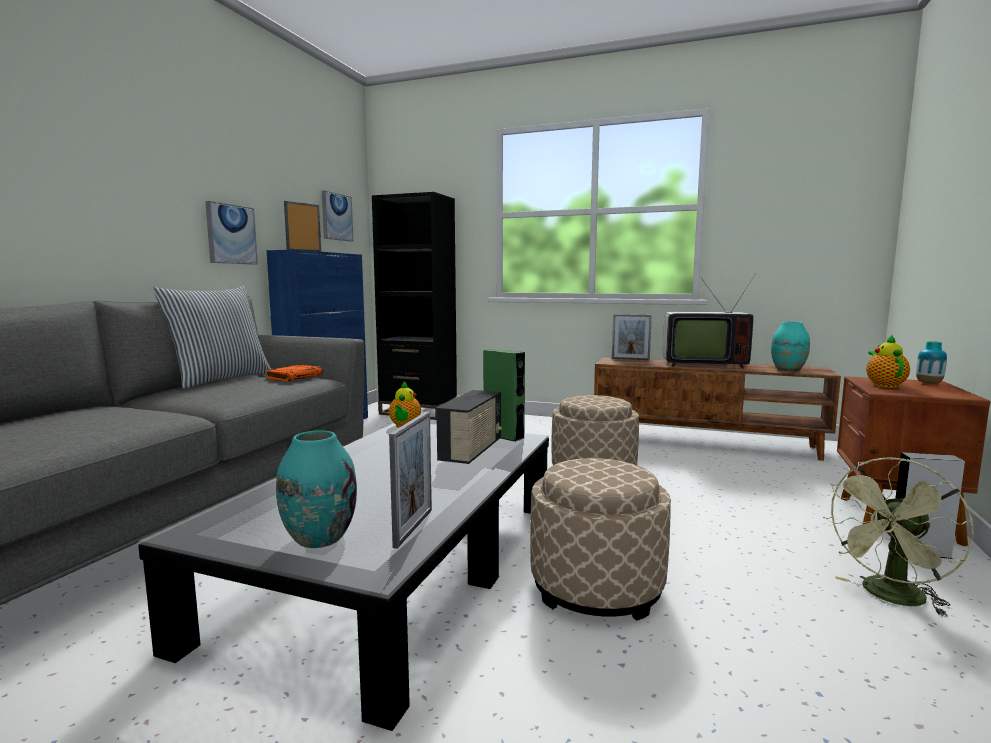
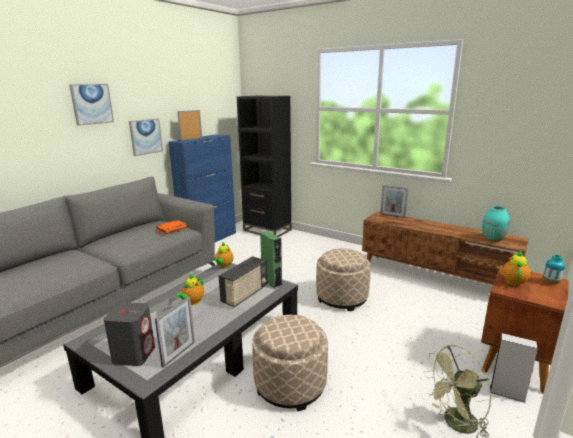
camera: 15 degrees right, 10 degrees up
pillow [152,286,271,389] -> none
turquoise vase [276,430,357,548] -> grey speaker [104,302,155,366]
picture [322,191,353,242] -> picture moved to [69,84,114,126]
television [663,273,756,368] -> none
none -> teapot [175,274,204,305]

